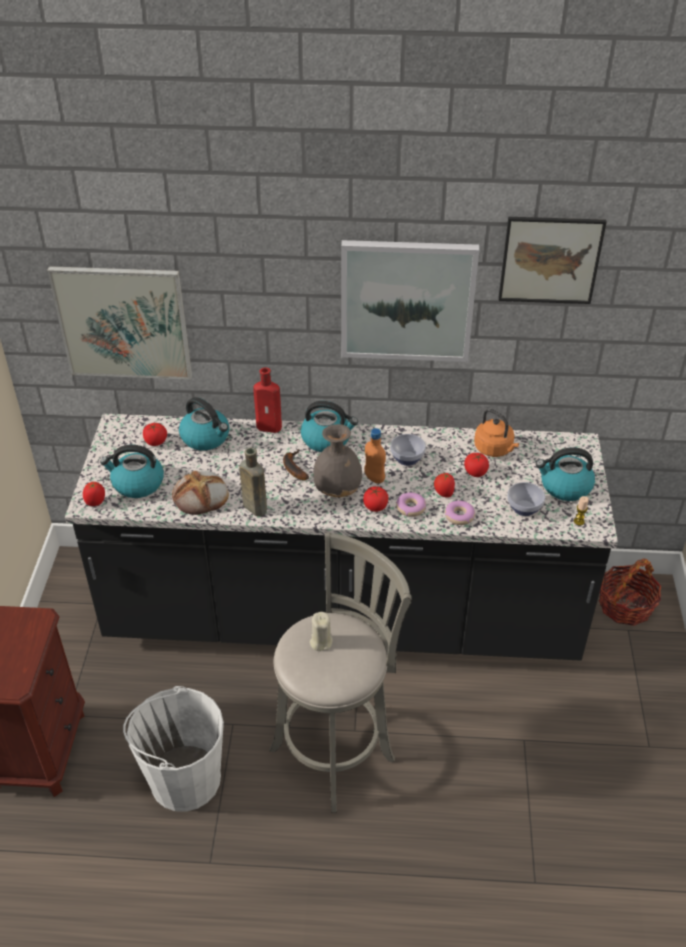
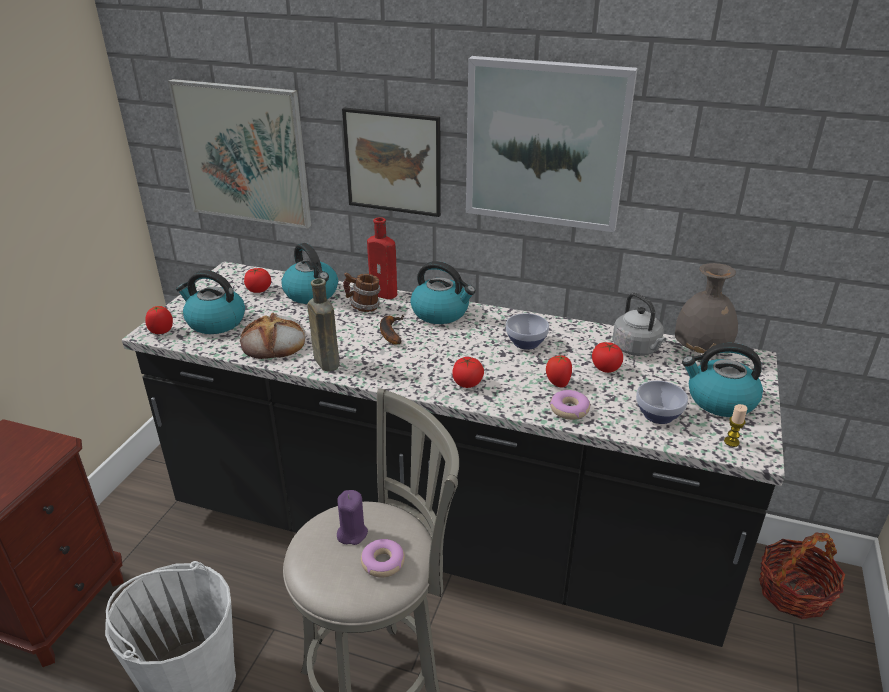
camera: 15 degrees right, 10 degrees down
beige candle [310,612,333,651] -> purple candle [337,490,368,545]
grey vase [313,424,362,497] -> grey vase moved to [675,263,738,354]
orange bottle [364,428,386,484] -> none
donut [396,492,426,517] -> donut moved to [361,539,405,578]
orange kettle [474,409,519,457] -> grey kettle [612,292,666,356]
picture [498,217,607,304] -> picture moved to [342,108,441,217]
none -> mug [343,272,381,312]

